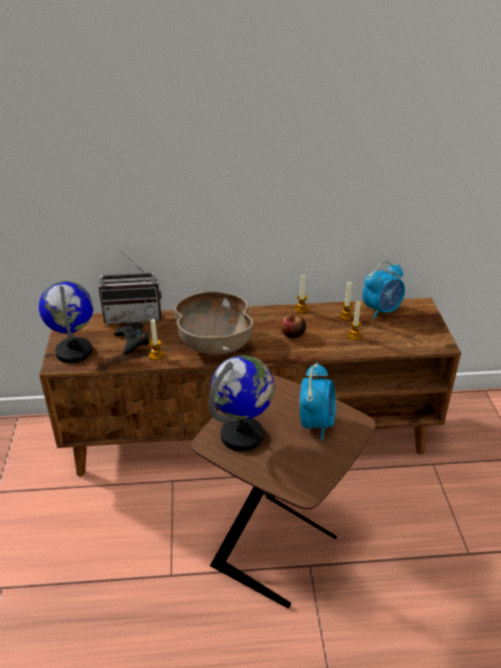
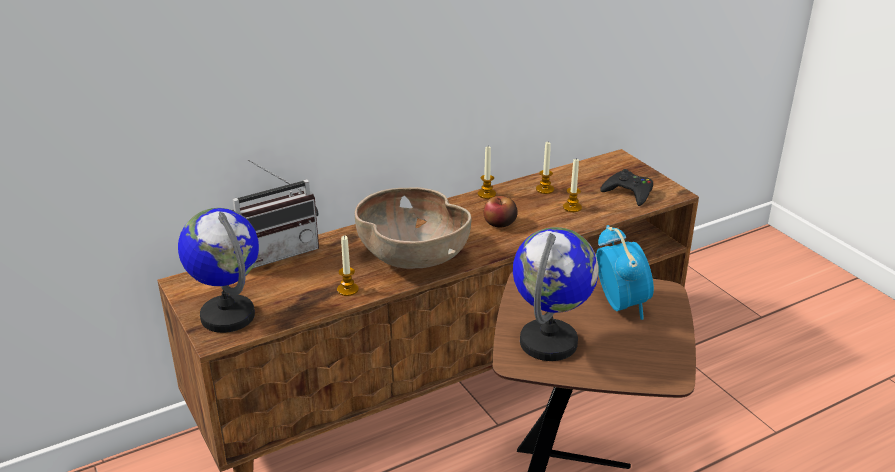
camera: 25 degrees left, 5 degrees down
black game controller [114,322,149,355] -> black game controller moved to [600,169,653,206]
alarm clock [362,261,405,319] -> none

